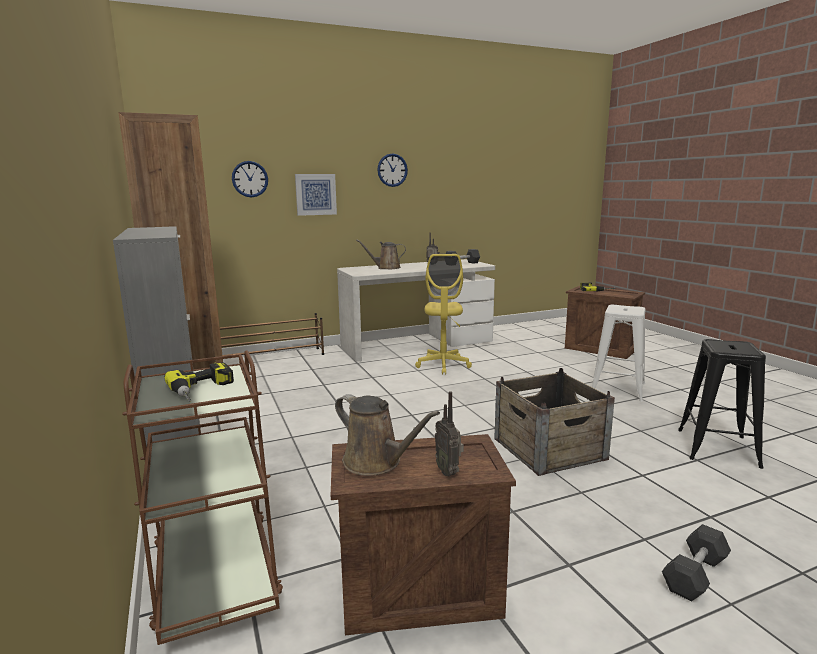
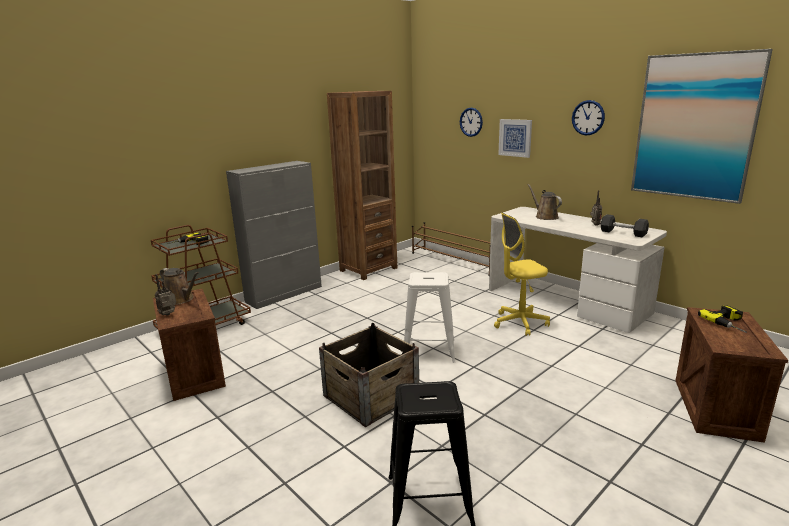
camera: 70 degrees right, 5 degrees up
brown watering can [335,394,440,476] -> brown watering can turned 75 degrees counterclockwise [160,268,199,305]
white stool [592,305,646,402] -> white stool moved to [404,272,456,363]
grey dumbbell [662,524,731,602] -> none
none -> picture [631,49,773,204]

